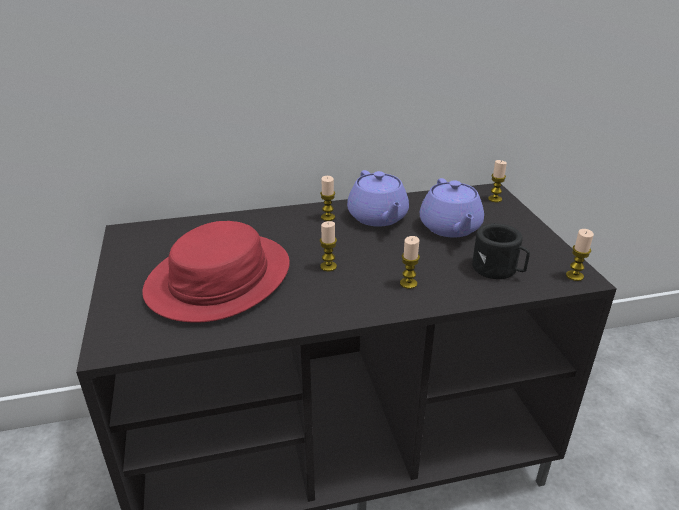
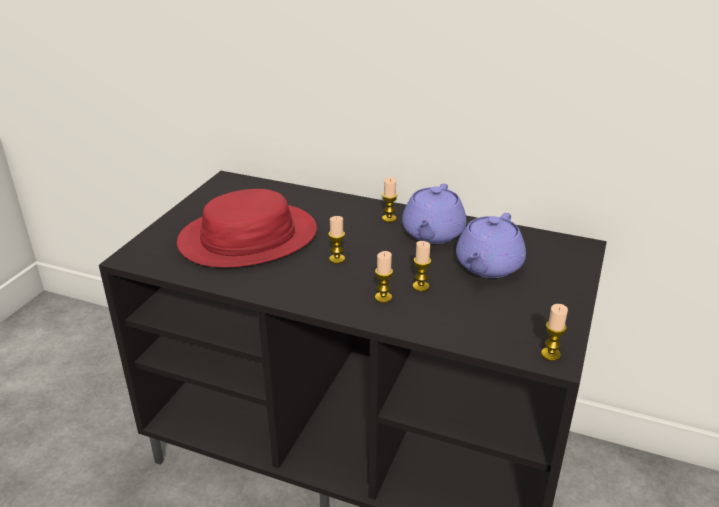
camera: 35 degrees right, 0 degrees up
black mug [472,223,530,279] -> none
candle [488,160,507,202] -> candle moved to [412,241,431,292]

